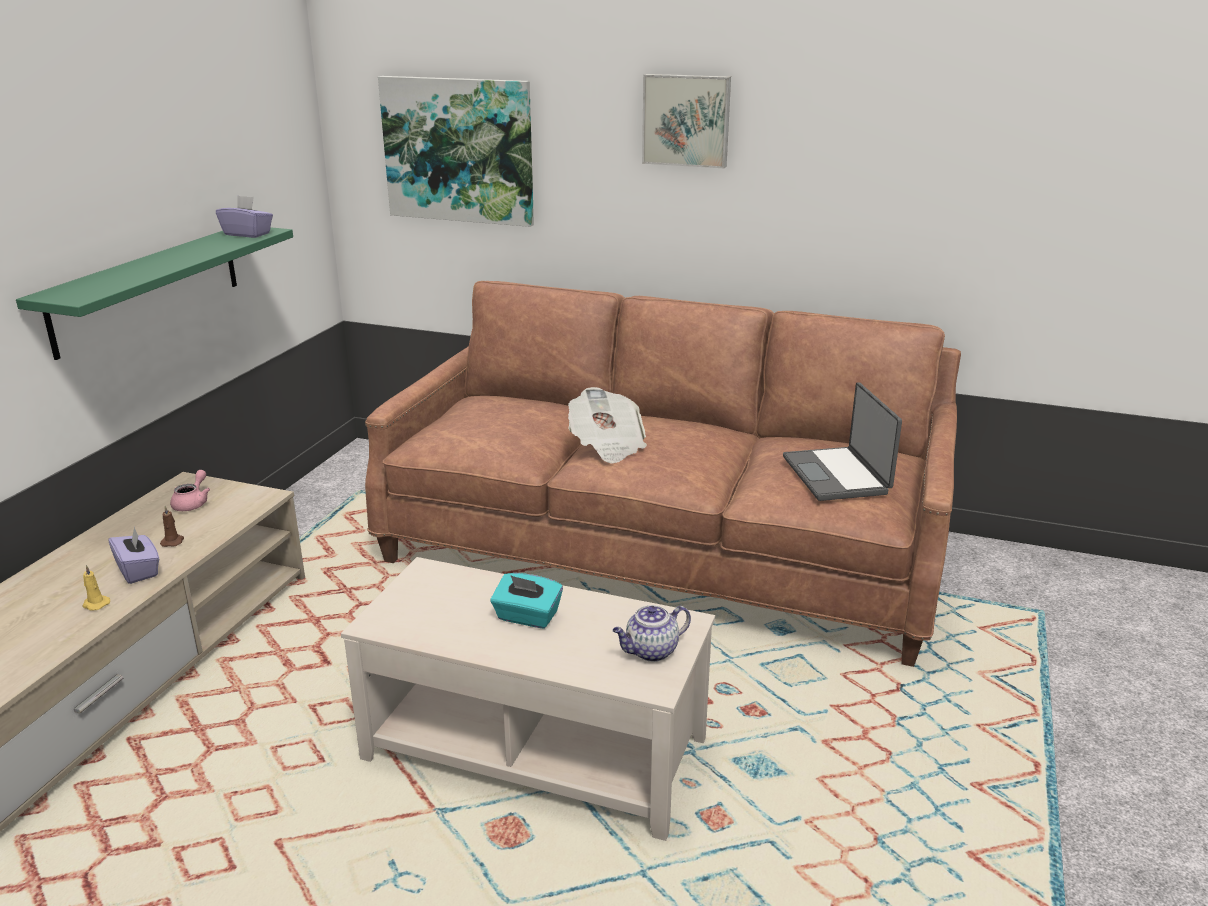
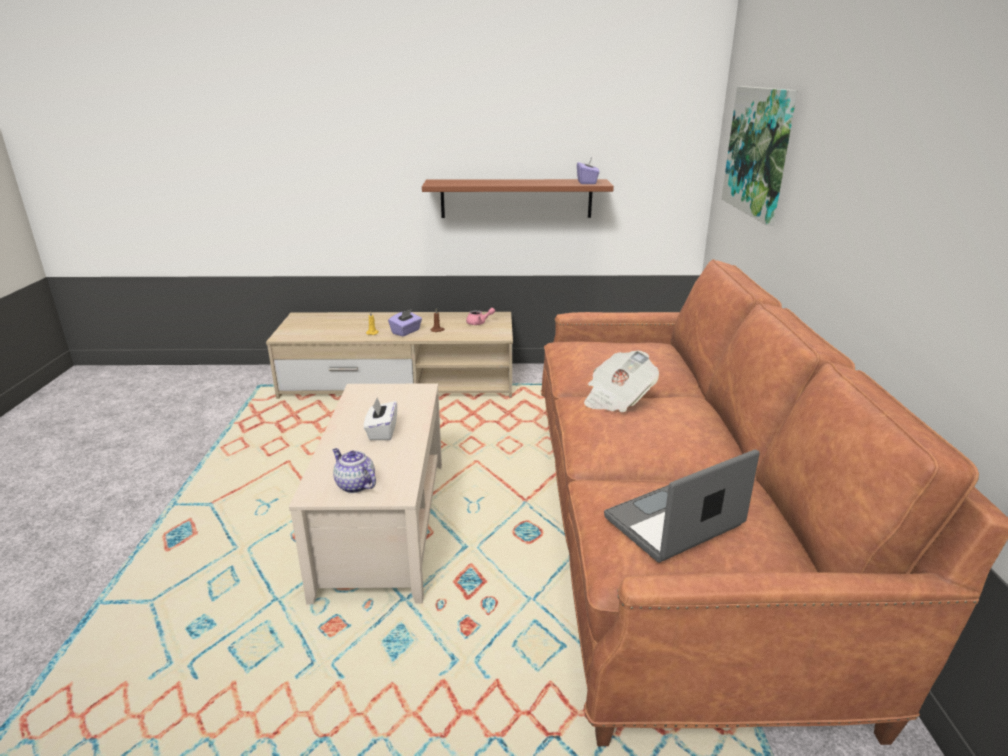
camera: 70 degrees right, 0 degrees up
green shelf [16,228,293,360] -> brown shelf [422,179,614,218]
turquoise tissue box [490,573,563,629] -> white tissue box [364,398,397,440]
picture [642,74,731,168] -> none

